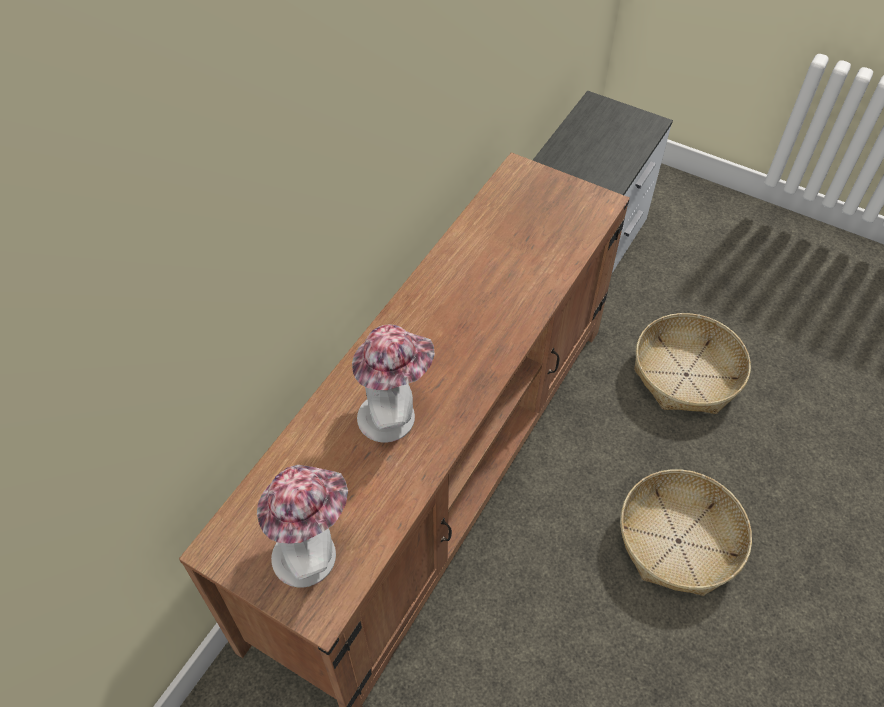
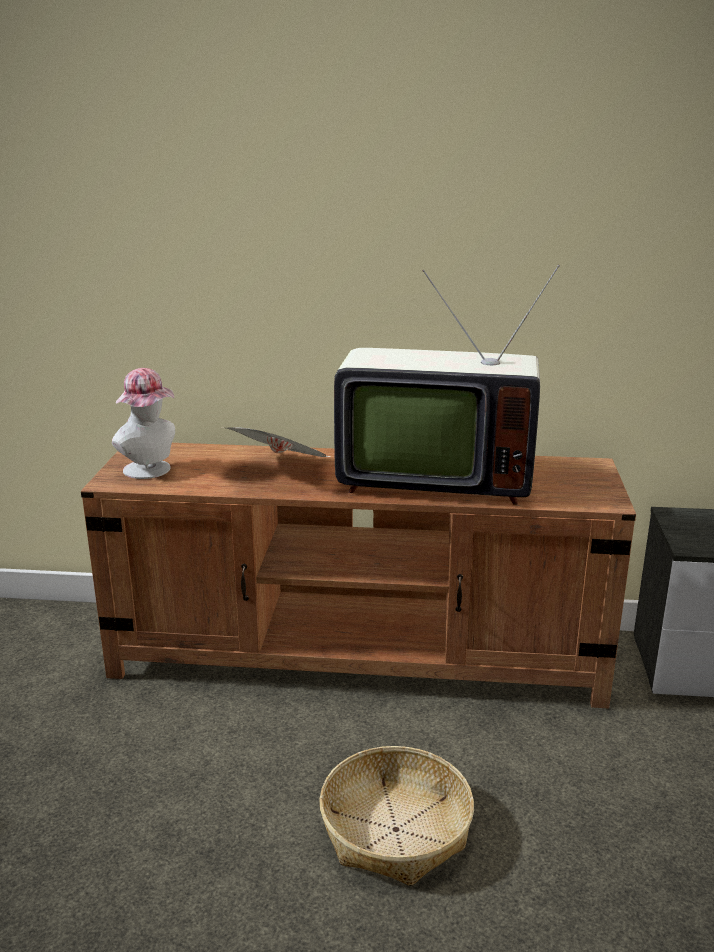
camera: 65 degrees right, 30 degrees down
hat [352,324,435,443] -> newspaper [226,427,331,457]
basket [634,313,751,414] -> none
none -> television [334,265,560,505]

